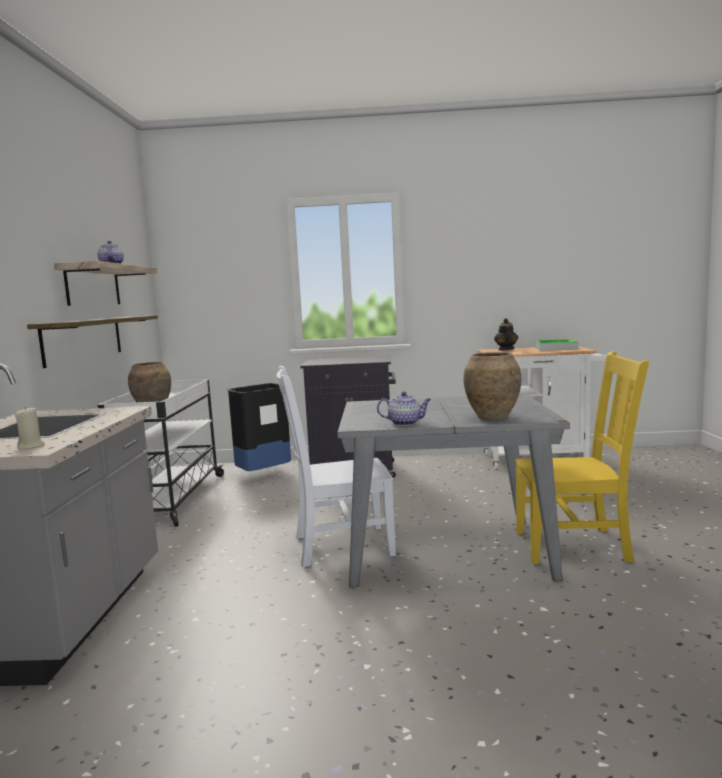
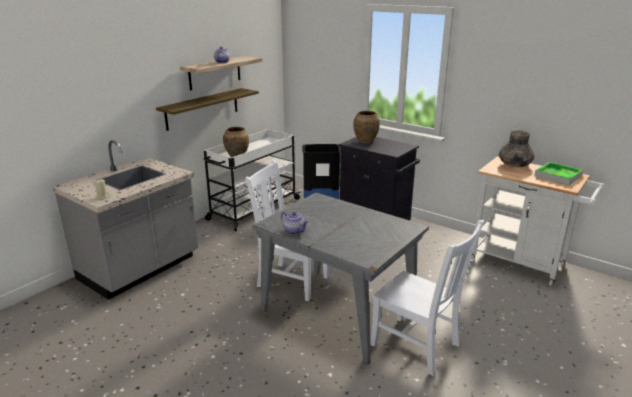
camera: 35 degrees right, 15 degrees up
brown vase [463,352,521,421] -> brown vase moved to [353,111,380,144]
teapot [494,318,518,350] -> grey vase [499,130,534,167]
yellow chair [515,351,649,564] -> white chair [371,220,484,376]

